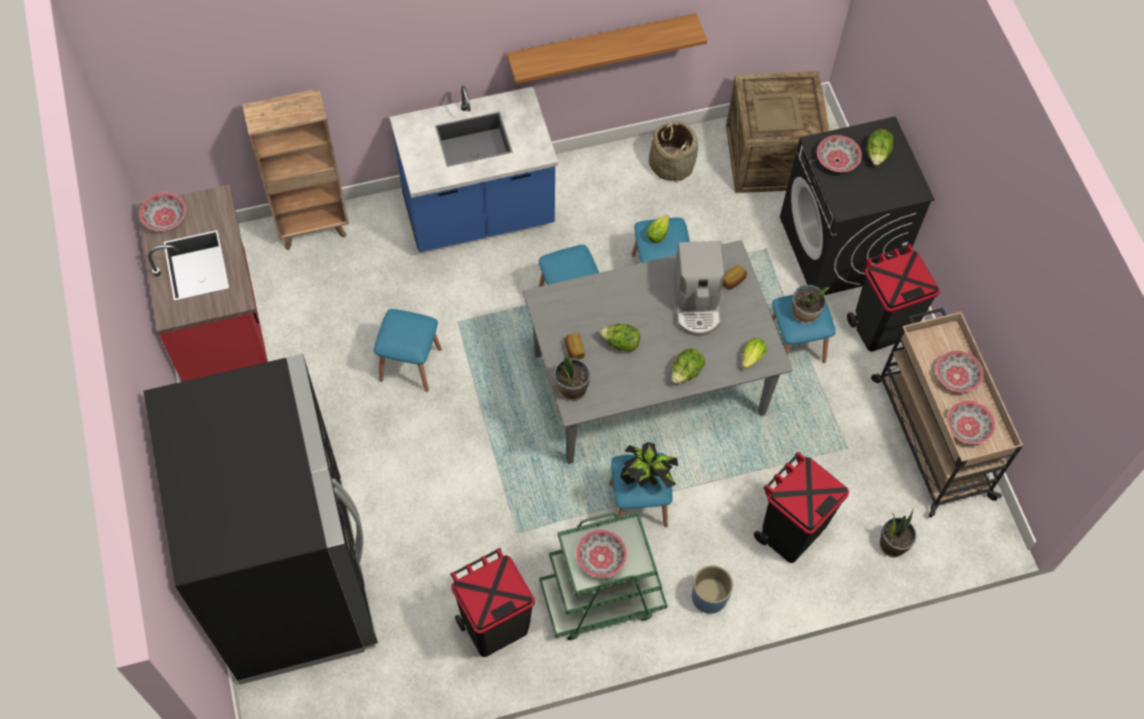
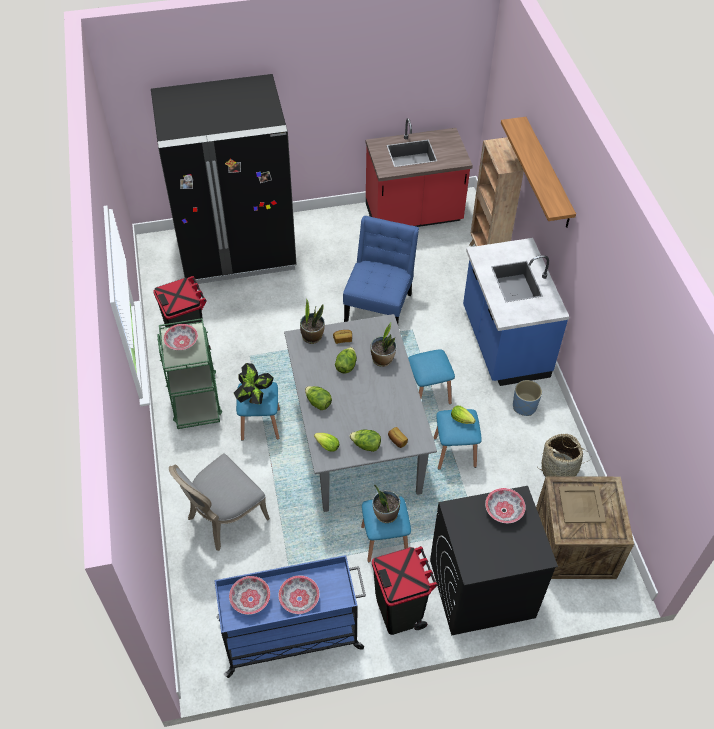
camera: 95 degrees right, 10 degrees down
bowl [139,193,186,231] -> none
blue stool [374,309,442,392] -> blue chair [343,216,419,324]
shelf [507,13,707,84] -> shelf moved to [501,117,576,228]
coffee machine [673,241,725,336] -> none
blue planter [692,565,733,614] -> blue planter moved to [513,380,542,416]
black trash can [754,452,849,563] -> grey chair [169,454,270,551]
lettuce [867,129,893,166] -> lettuce moved to [349,430,381,452]
beige cart [871,308,1023,518] -> blue cart [214,555,366,678]
potted plant [880,510,917,557] -> potted plant moved to [371,323,396,367]

